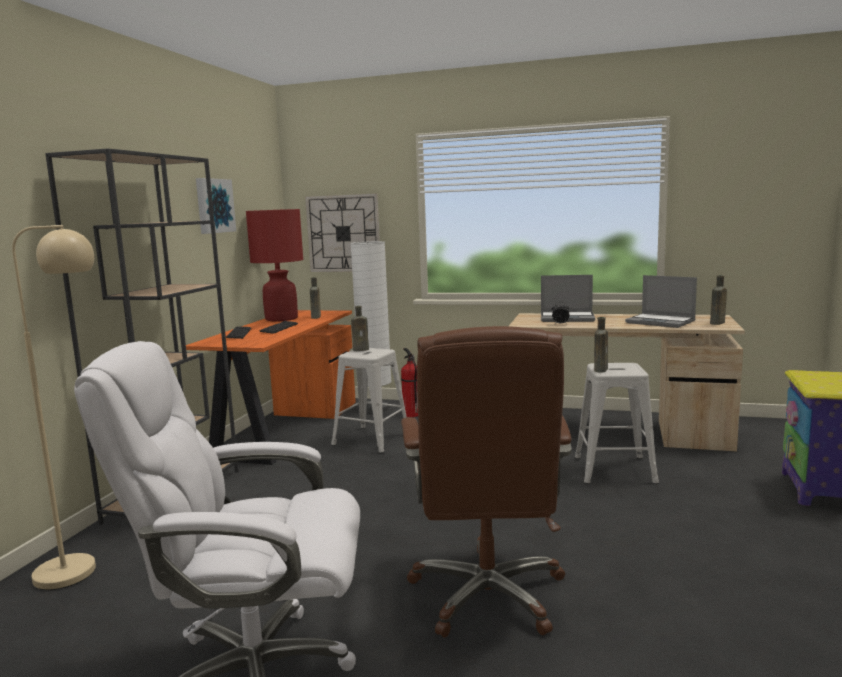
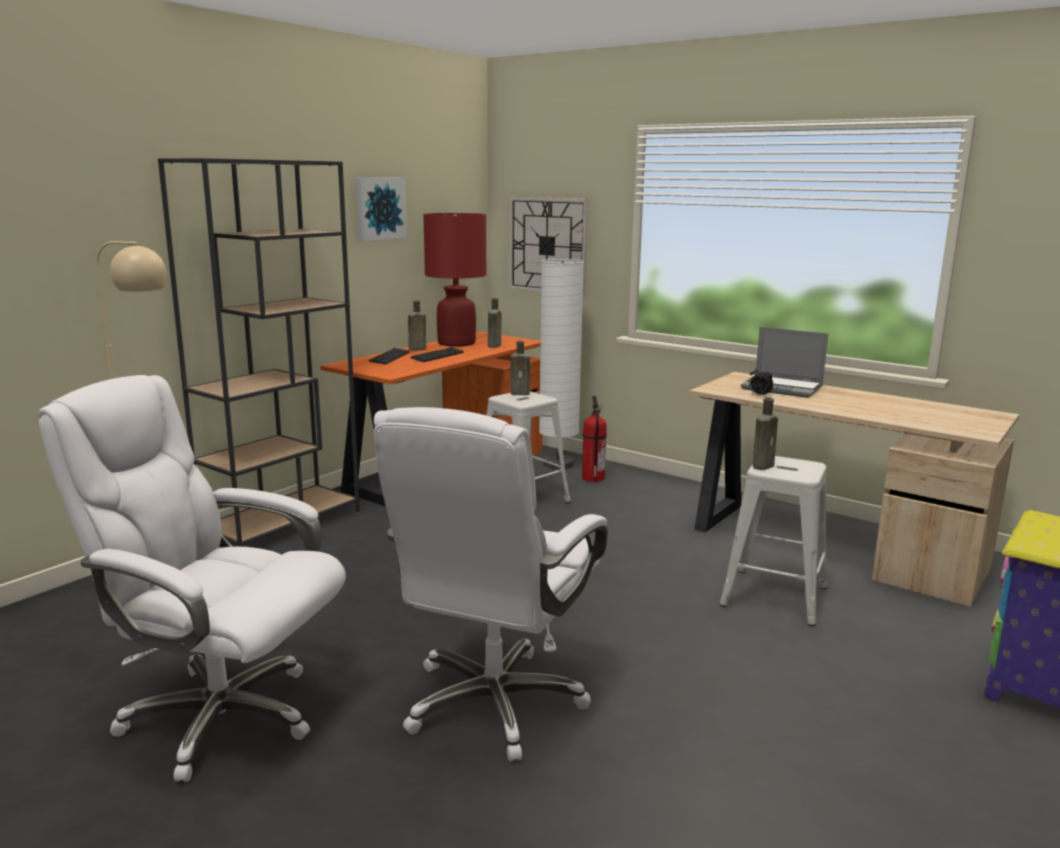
camera: 20 degrees right, 5 degrees up
brown office chair [401,326,572,638] -> white office chair [374,407,607,762]
laptop [625,275,697,328] -> none
brown bottle [710,275,727,325] -> brown bottle moved to [408,300,426,351]

